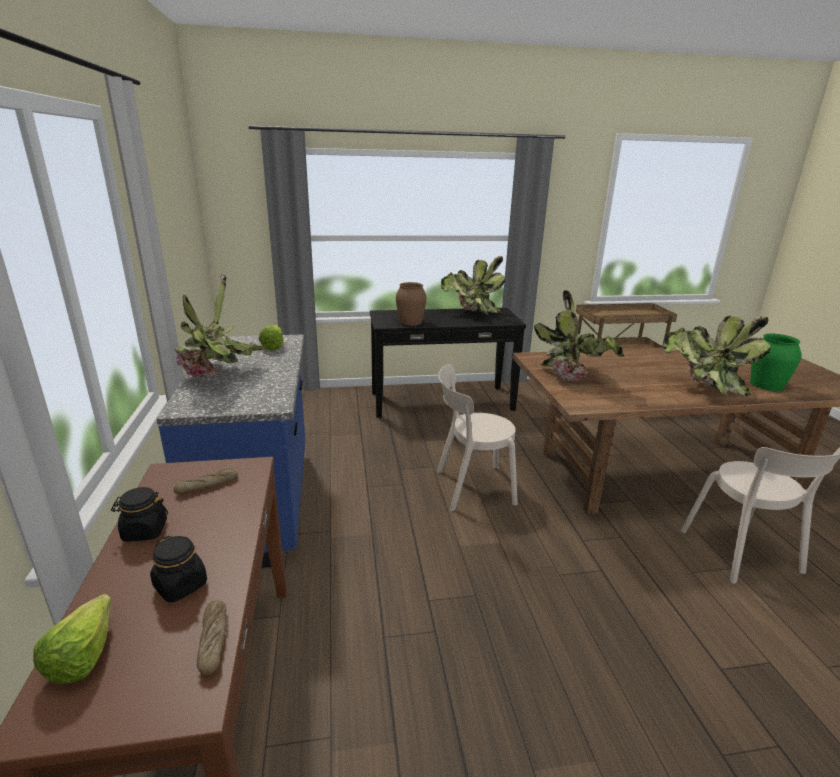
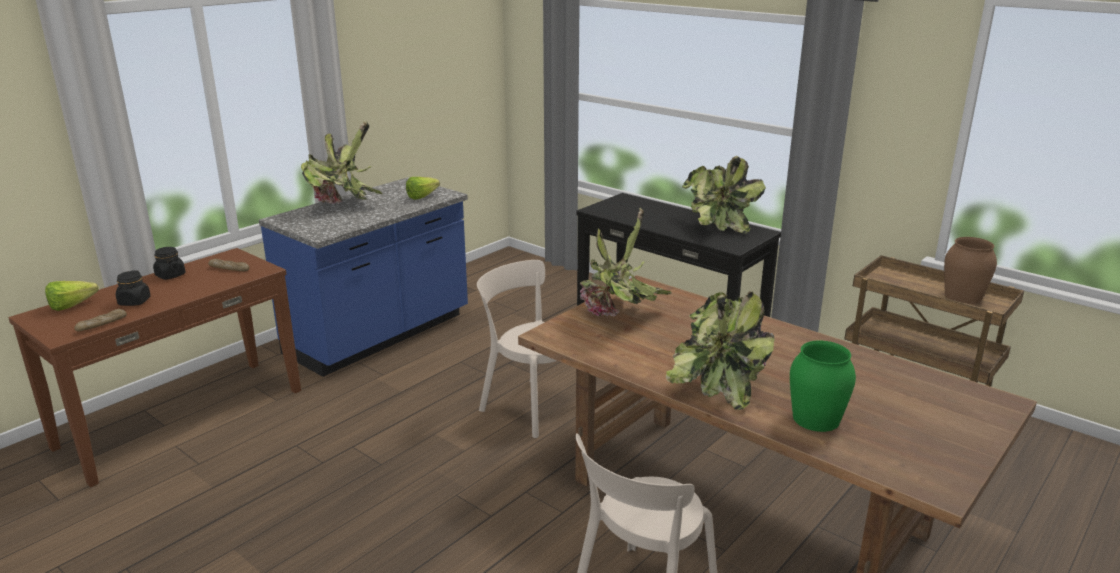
camera: 50 degrees right, 0 degrees up
brown vase [396,282,427,326] -> brown vase moved to [944,237,997,304]

